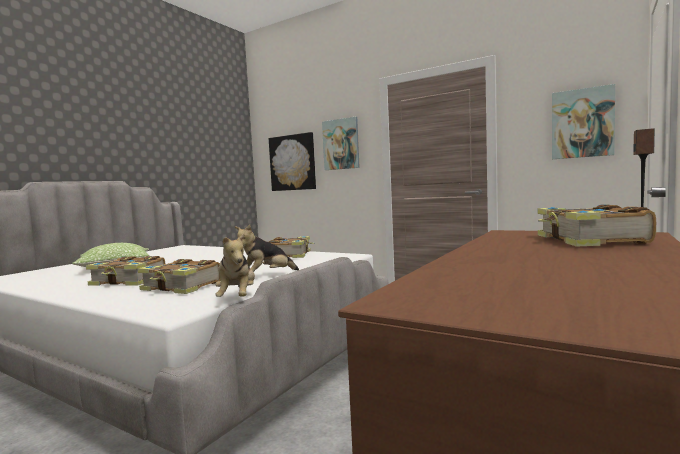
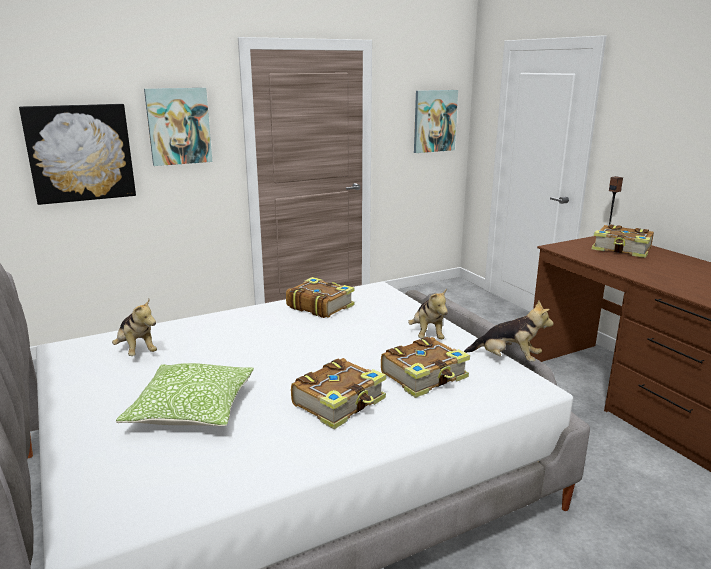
camera: 60 degrees left, 15 degrees up
none -> plush toy [112,299,157,356]

